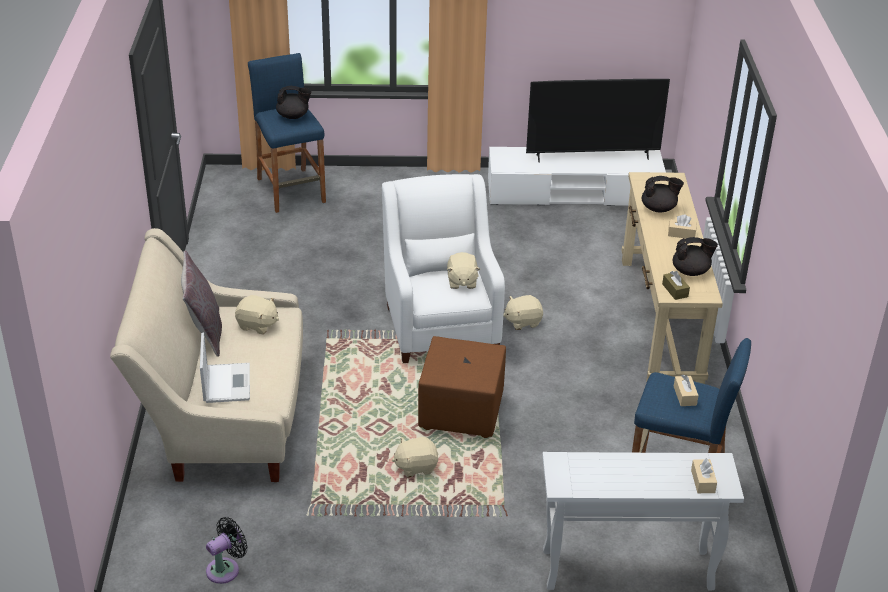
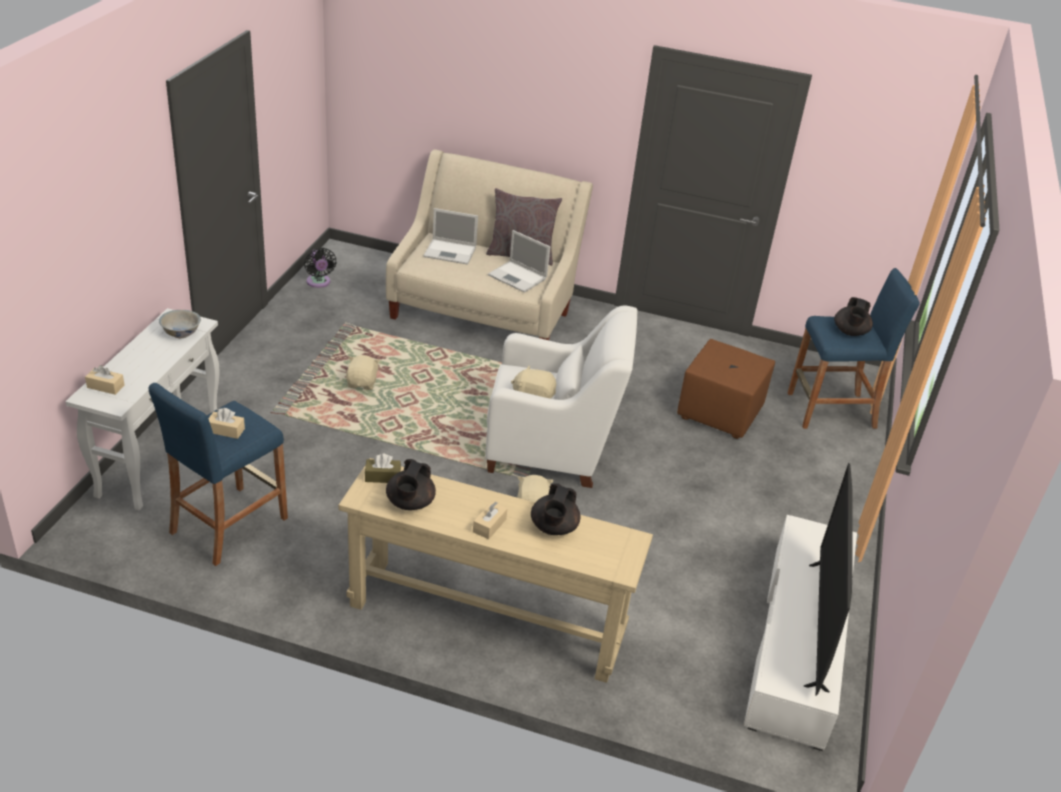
camera: 105 degrees right, 0 degrees up
beige plush toy [235,295,279,334] -> laptop [488,230,550,293]
brown ottoman [418,336,506,438] -> brown ottoman moved to [677,339,775,439]
none -> white bowl [159,310,201,338]

